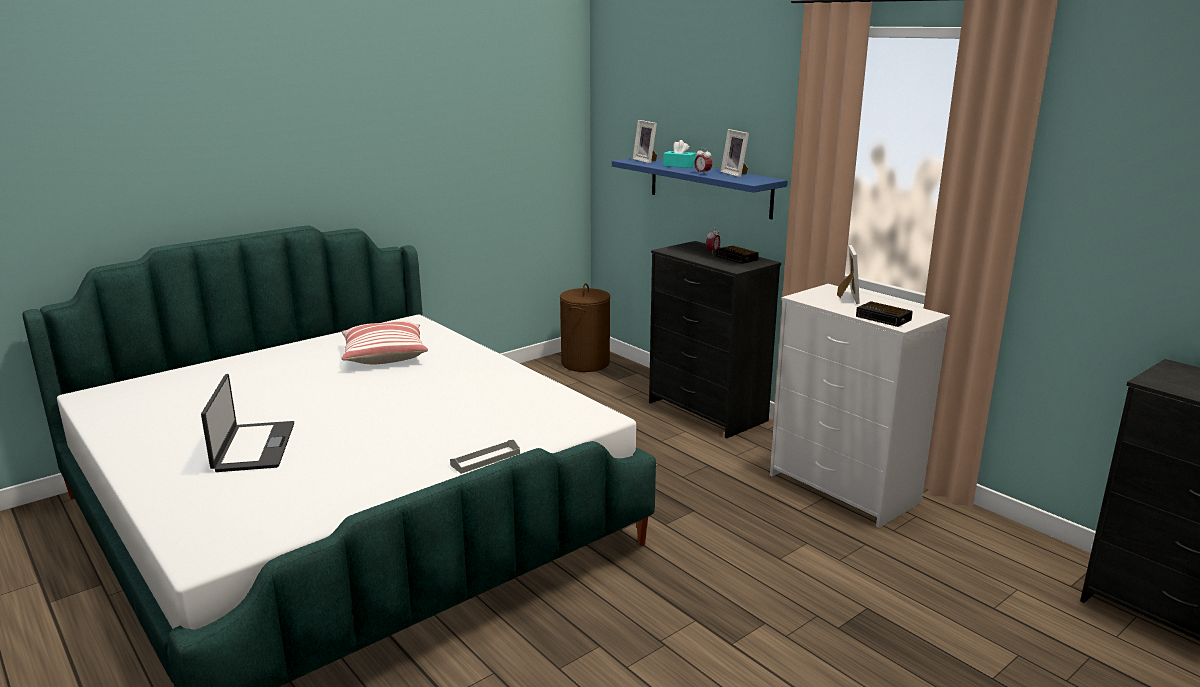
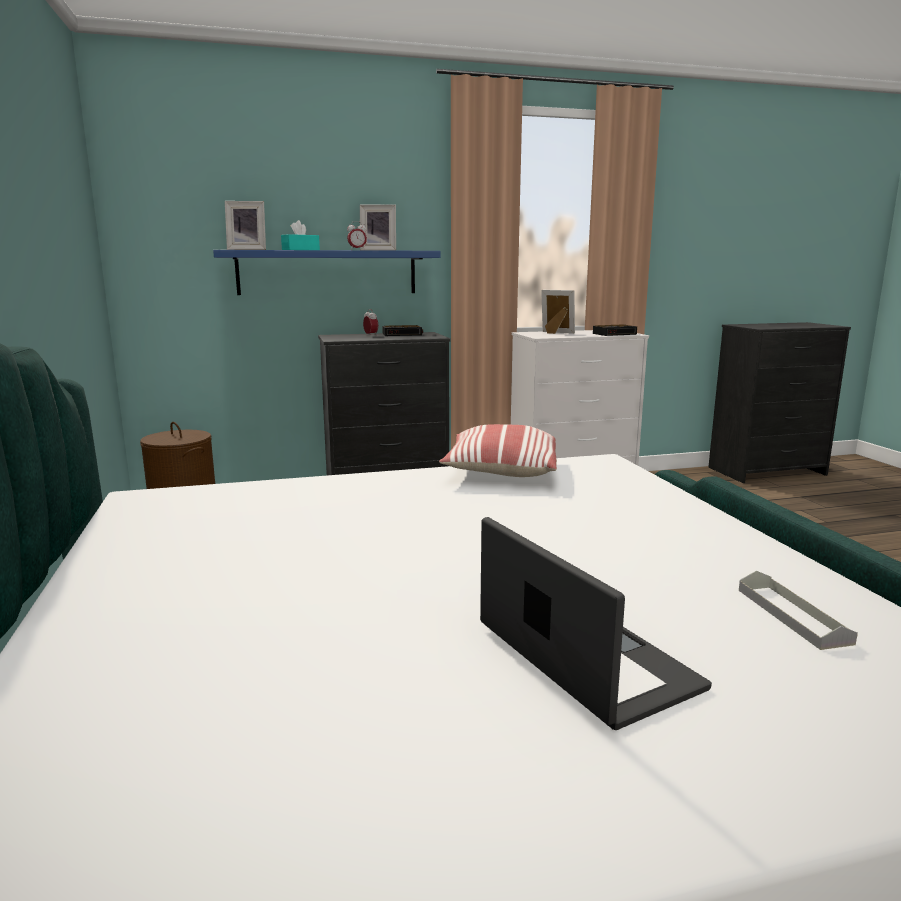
camera: 65 degrees left, 5 degrees down
laptop [201,374,294,472] -> laptop turned 45 degrees clockwise [480,517,712,730]
pillow [341,321,428,364] -> pillow moved to [439,424,557,477]
grey tray [450,440,520,474] -> grey tray moved to [739,571,858,650]

